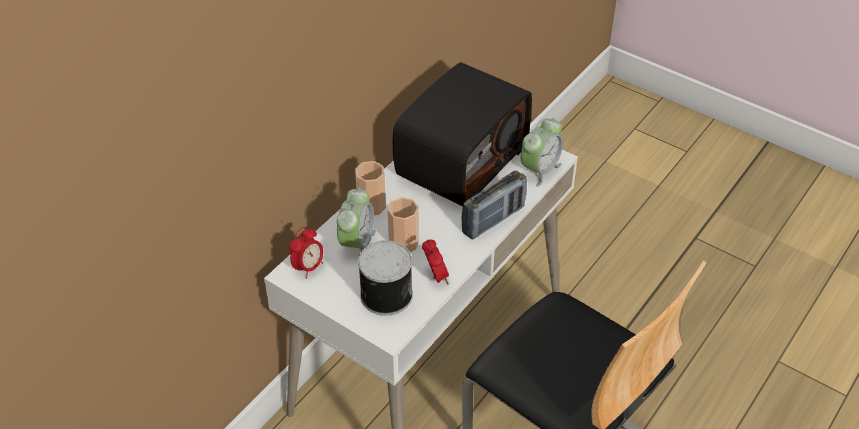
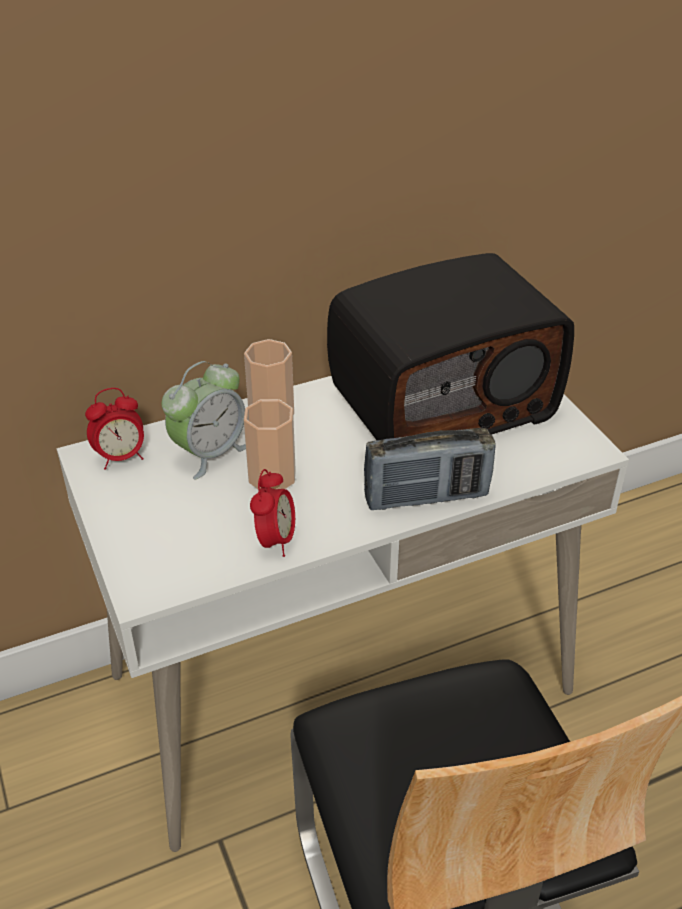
camera: 30 degrees right, 5 degrees down
can [358,240,413,316] -> none
alarm clock [521,118,563,187] -> none

